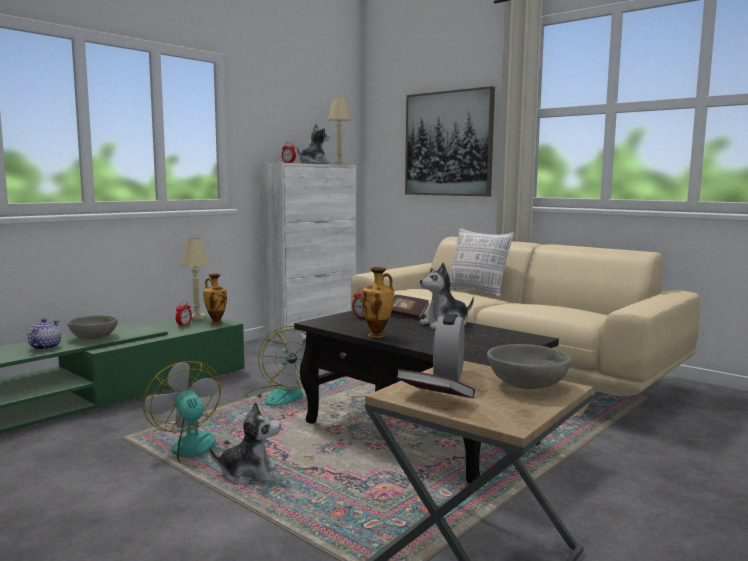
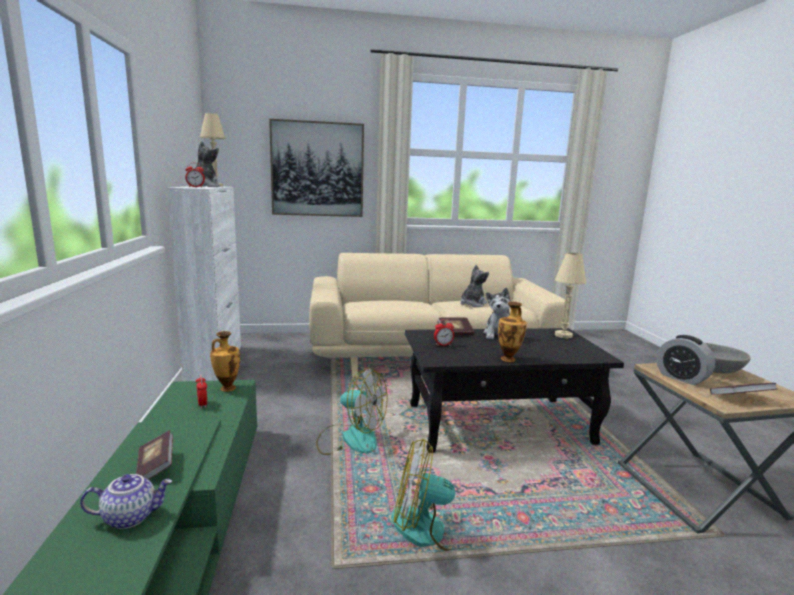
camera: 50 degrees left, 5 degrees up
teapot [27,318,61,350] -> teapot turned 120 degrees clockwise [80,474,172,529]
grey bowl [67,315,118,339] -> book [136,430,173,480]
beige table lamp [180,238,210,320] -> beige table lamp moved to [555,253,587,338]
plush toy [209,401,281,484] -> plush toy moved to [460,265,489,307]
pillow [449,228,514,298] -> none

